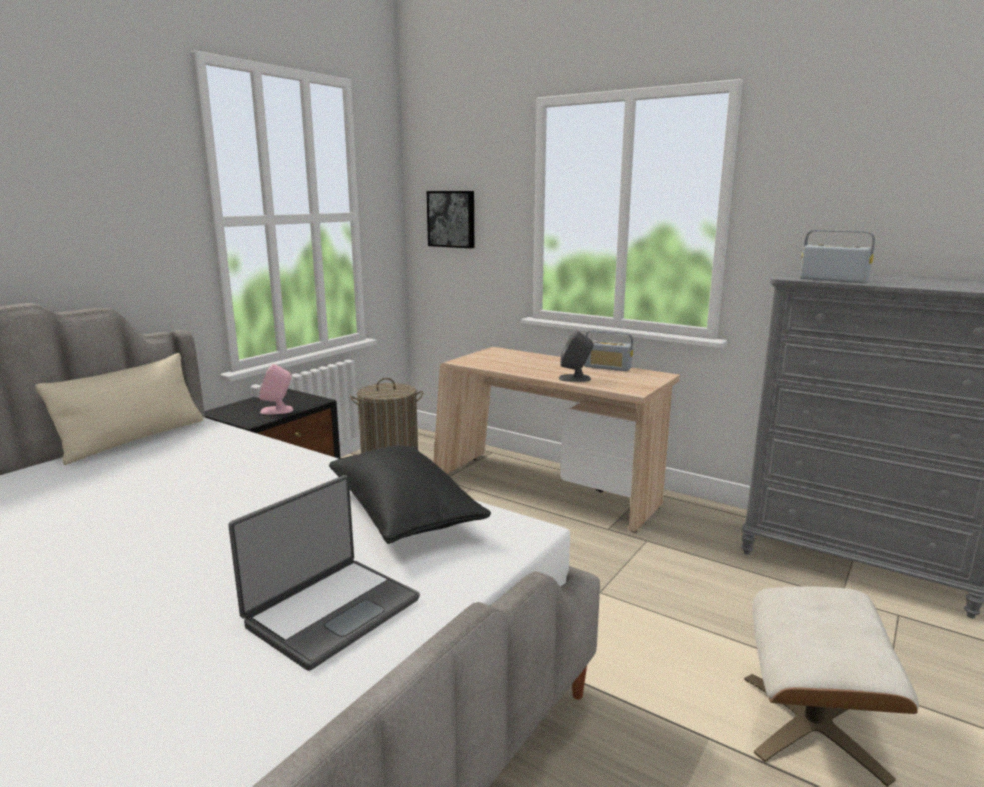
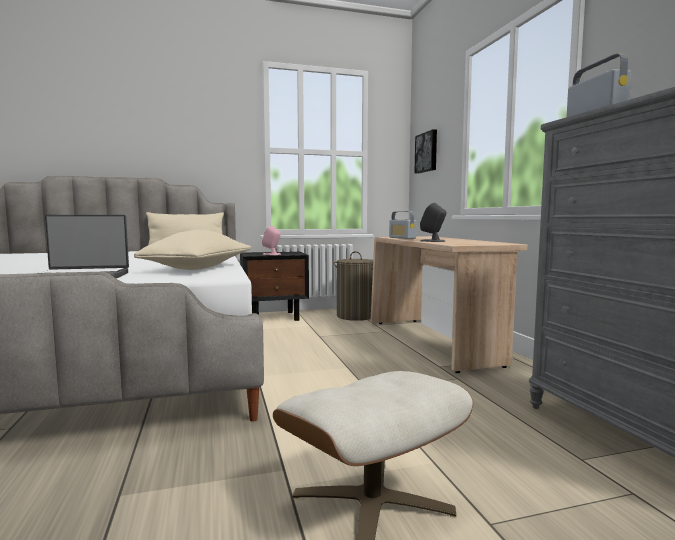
camera: 40 degrees right, 10 degrees down
black pillow [329,445,491,544] -> beige pillow [134,230,251,270]
radio [584,330,633,371] -> radio moved to [389,211,416,239]

